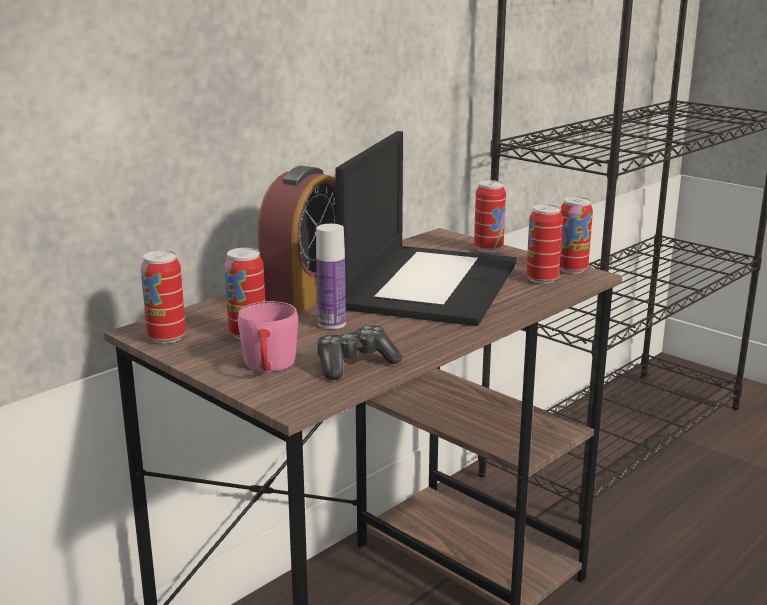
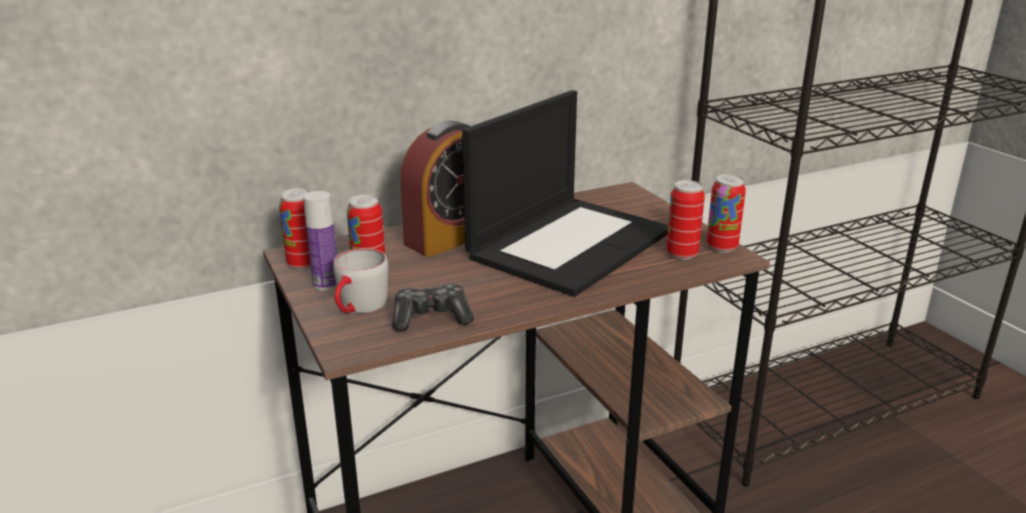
camera: 20 degrees right, 5 degrees up
pink mug [238,301,298,372] -> grey mug [333,248,388,314]
bottle [316,224,346,329] -> bottle moved to [303,191,337,291]
can [474,180,506,253] -> none

